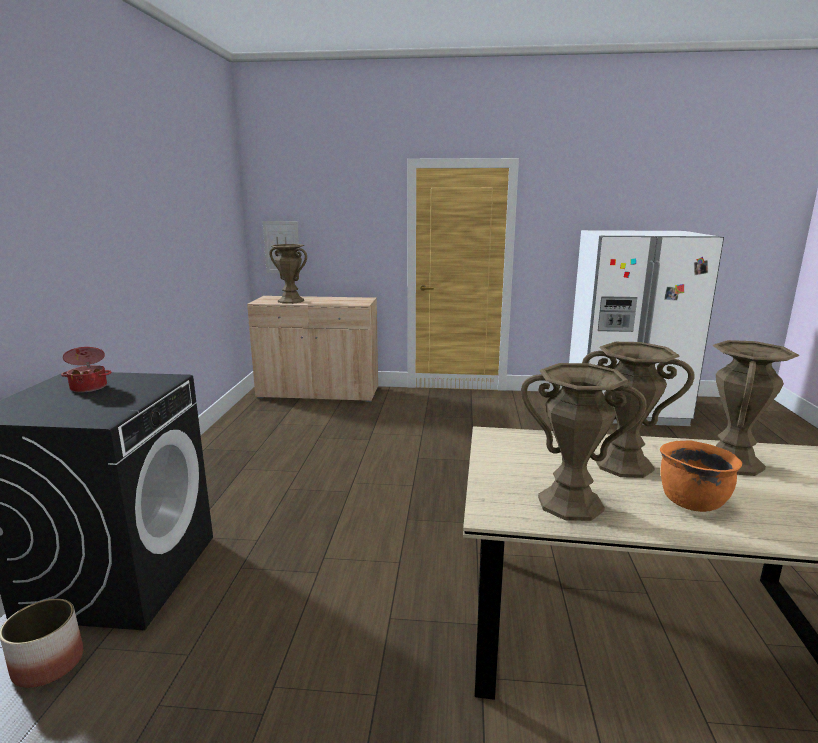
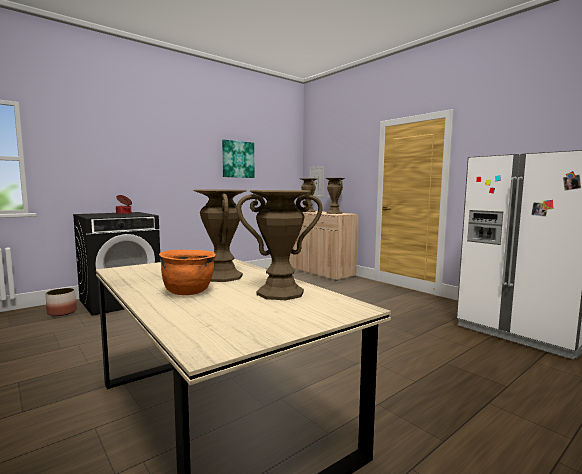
camera: 45 degrees right, 10 degrees down
brown vase [521,363,647,521] -> brown vase moved to [325,178,345,214]
none -> picture [222,140,254,178]

